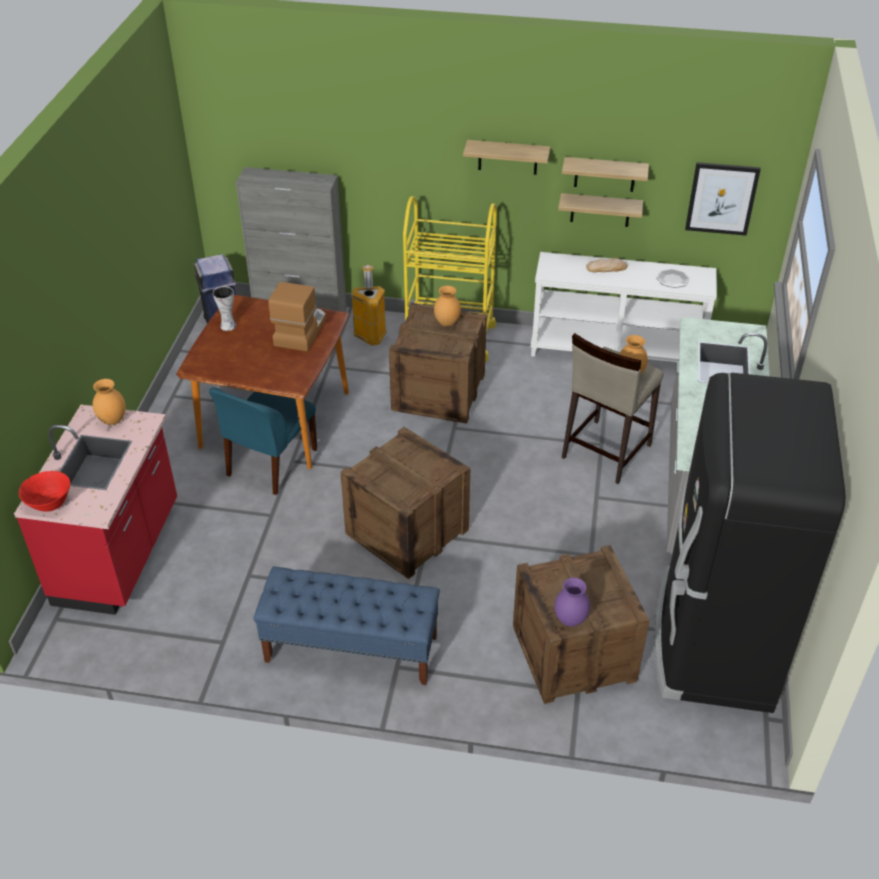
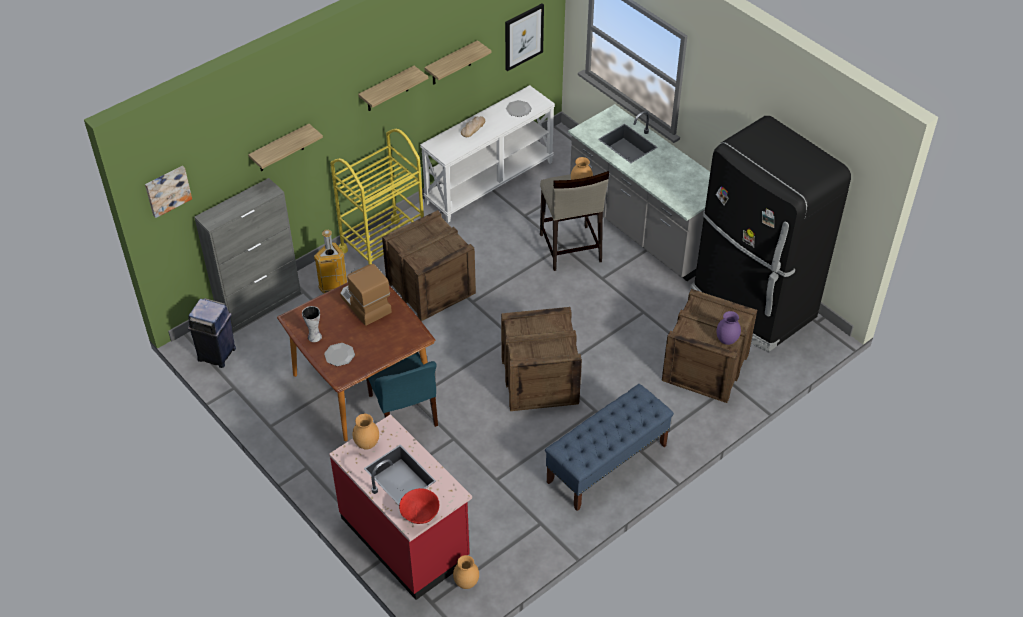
camera: 50 degrees left, 5 degrees up
brown vase [434,286,461,326] -> brown vase moved to [453,555,479,589]
shelf [558,193,643,227] -> shelf moved to [248,124,323,171]
none -> picture [145,166,192,218]
none -> plate [324,343,355,366]

